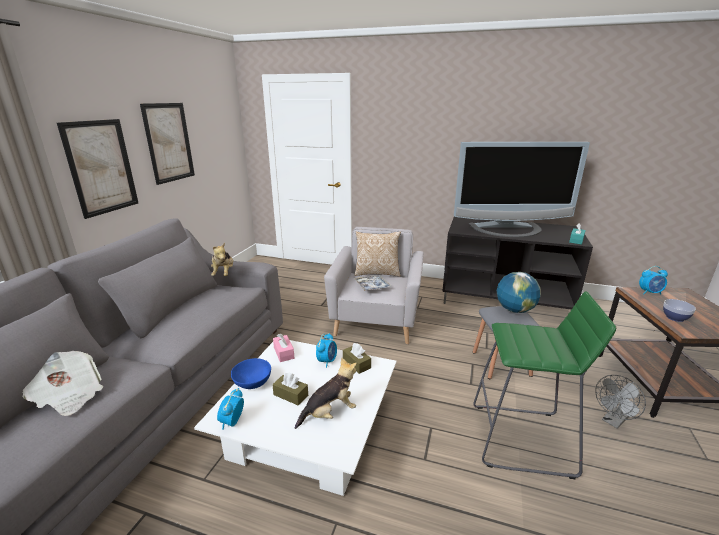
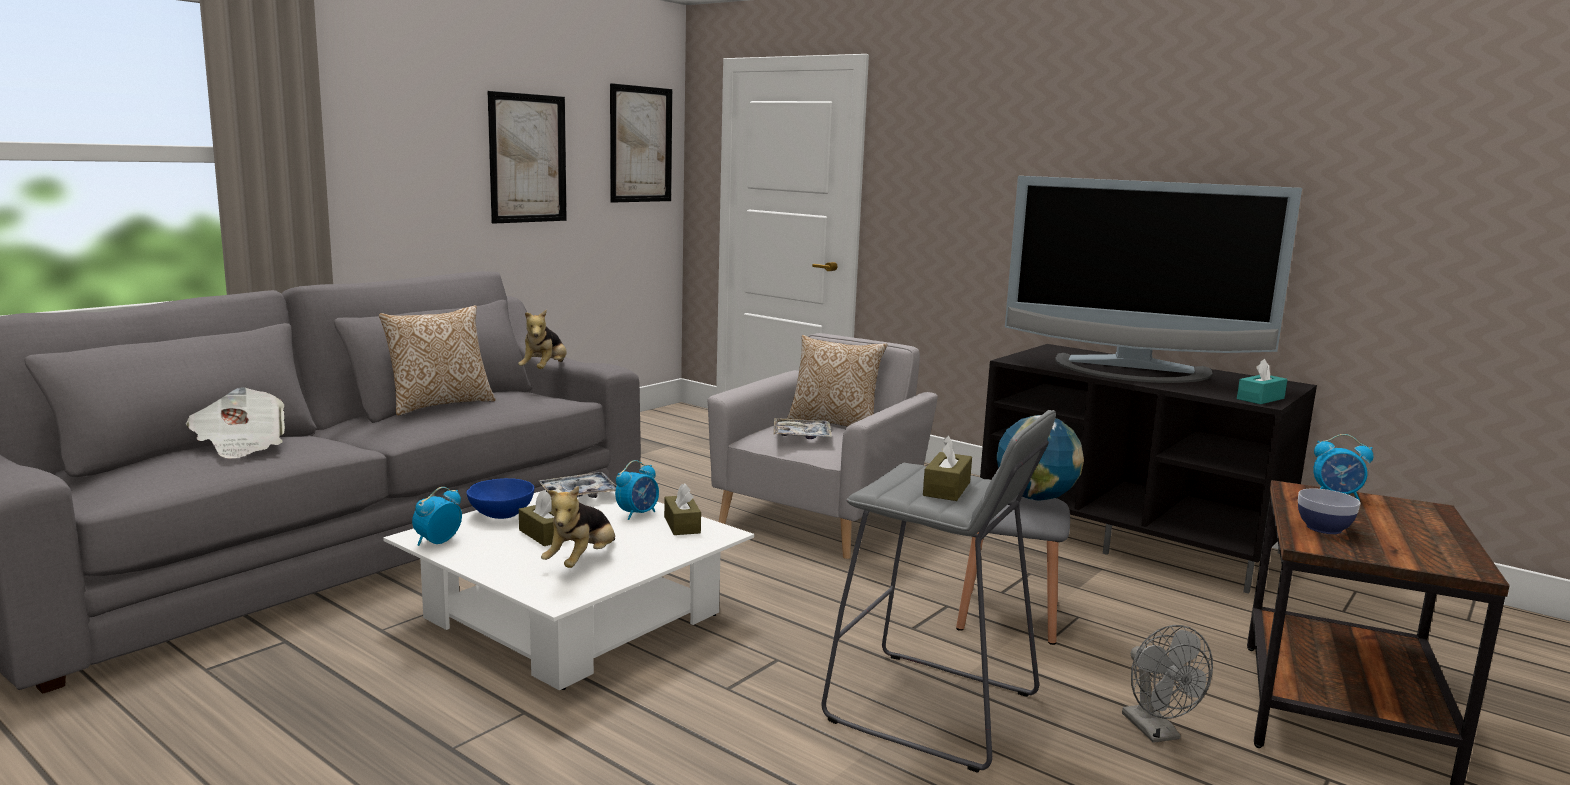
camera: 20 degrees right, 10 degrees down
picture [57,119,138,219] -> picture moved to [610,83,672,203]
pink tissue box [273,333,294,362] -> tray [539,472,617,498]
plush toy [295,357,357,429] -> plush toy turned 120 degrees clockwise [541,486,615,568]
green stool [473,291,616,479] -> grey stool [822,410,1056,773]
grey fan [595,375,646,429] -> grey fan turned 90 degrees counterclockwise [1122,625,1213,743]
none -> pillow [379,305,496,415]
none -> brown tissue box [923,436,972,501]

